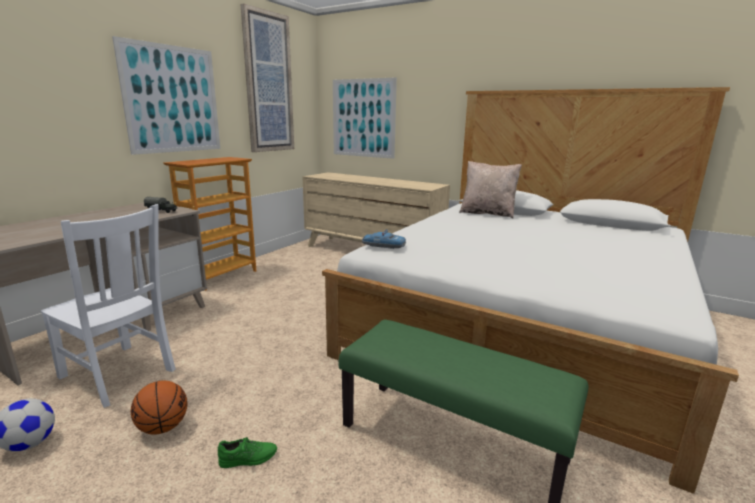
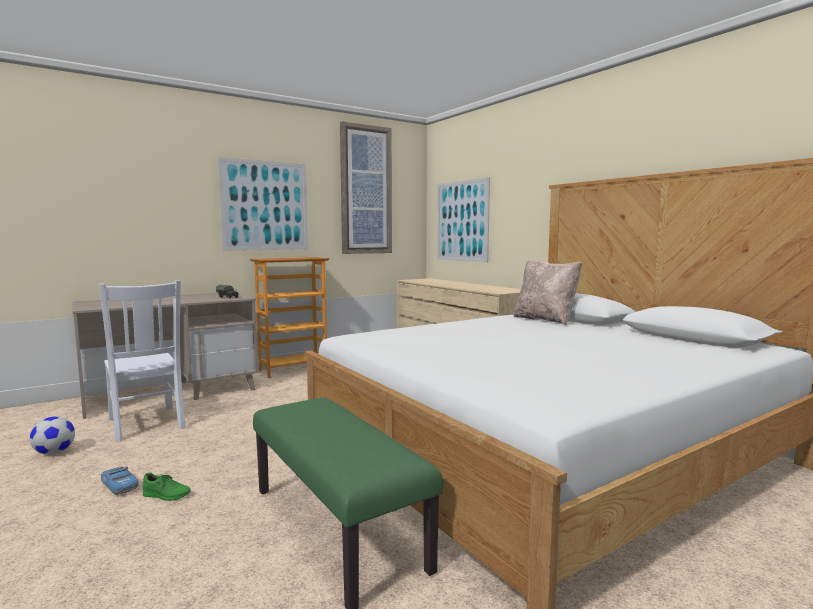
camera: 25 degrees right, 10 degrees down
basketball [131,381,187,434] -> none
toy car [362,229,406,249] -> toy car moved to [101,466,138,495]

